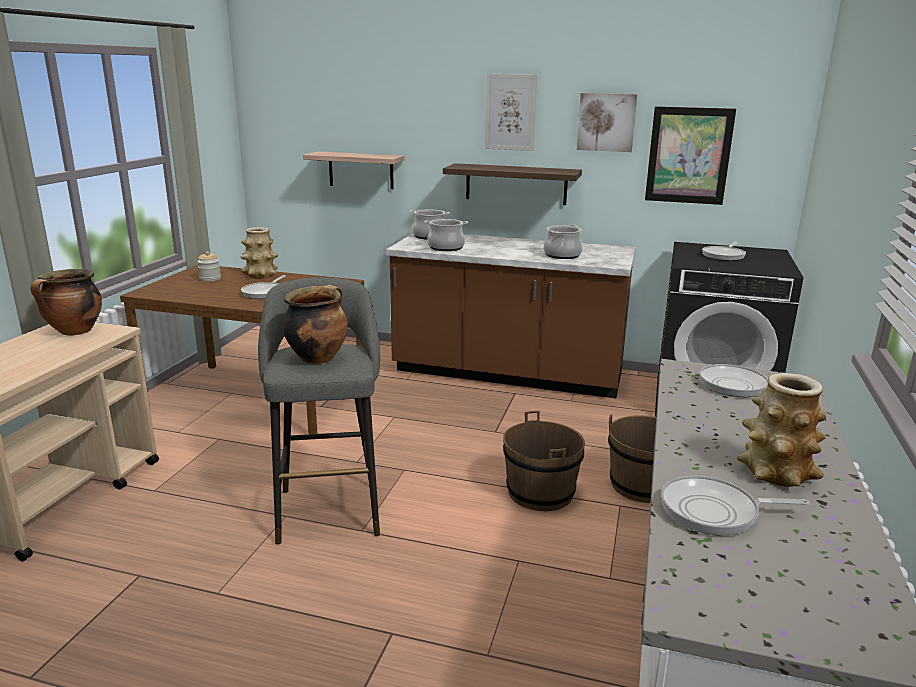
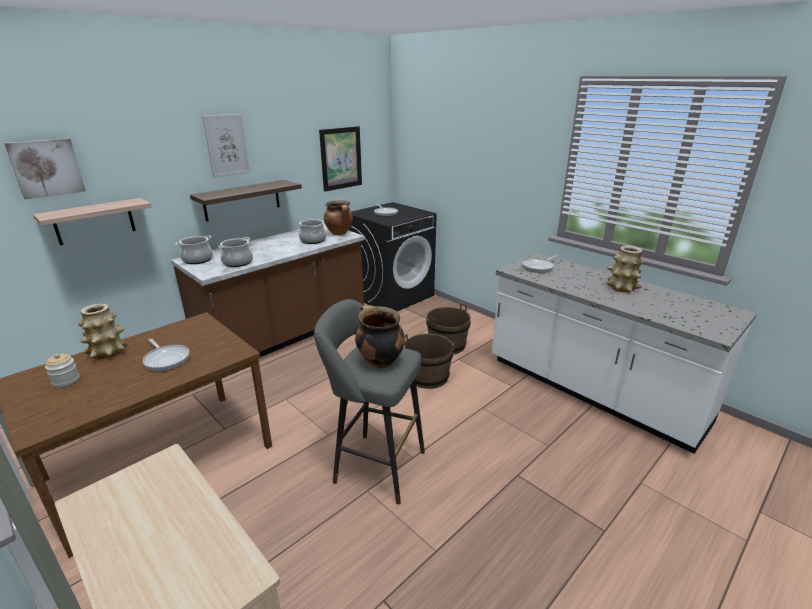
camera: 60 degrees left, 5 degrees up
cooking pot [30,269,102,336] -> cooking pot moved to [324,200,353,235]
picture [577,93,637,152] -> picture moved to [4,138,86,199]
frying pan [661,475,810,535] -> none

